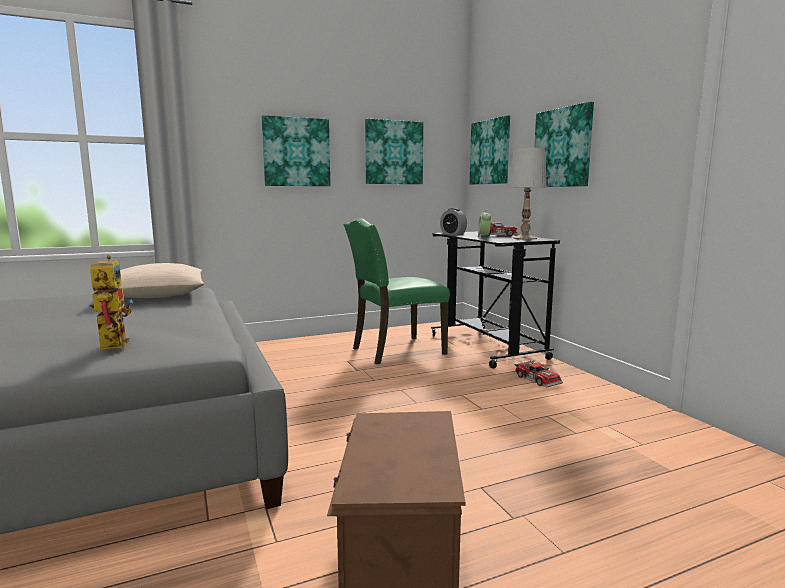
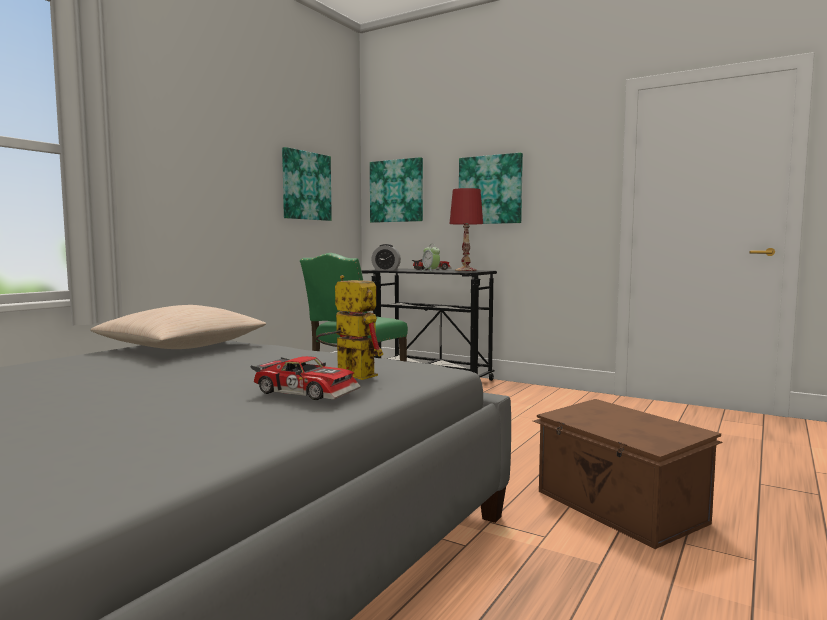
camera: 35 degrees left, 5 degrees down
picture [262,115,331,186] -> none
white table lamp [509,148,547,240] -> red table lamp [449,188,483,271]
toy car [515,360,563,388] -> toy car moved to [250,356,361,400]

